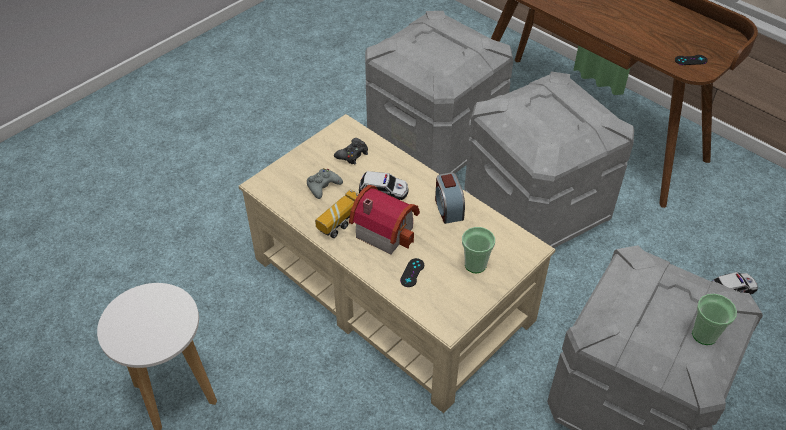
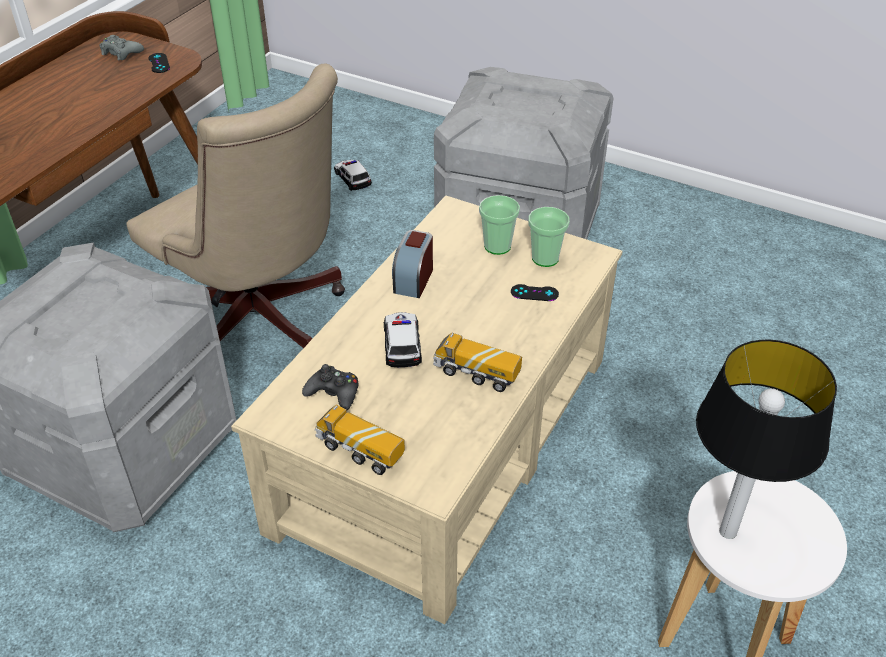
camera: 105 degrees left, 5 degrees down
grey game controller [307,168,343,199] -> grey game controller moved to [99,35,144,60]
toy house [349,185,420,255] -> none
alarm clock [435,172,465,224] -> alarm clock turned 135 degrees clockwise [392,230,433,298]
grey storage box [464,71,634,248] -> beige office chair [127,64,345,348]
cup [692,294,737,345] -> cup moved to [528,207,570,267]
none -> toy truck [315,405,405,475]
none -> table lamp [696,340,837,539]

